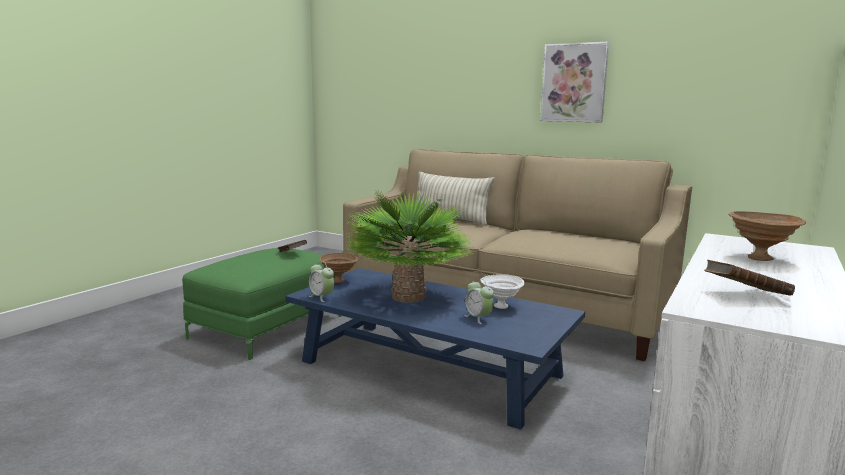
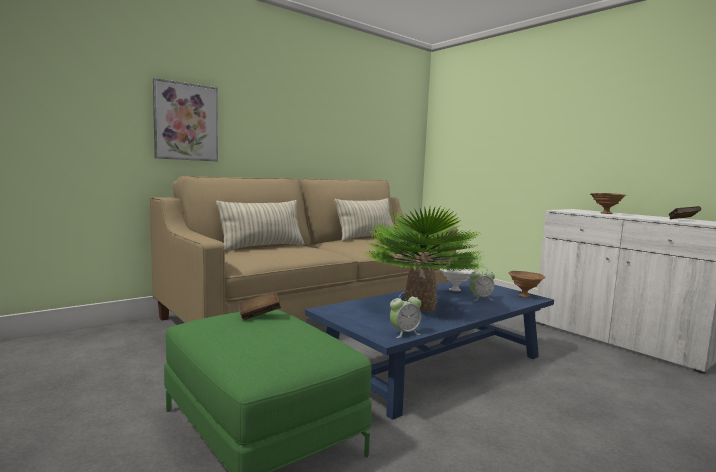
camera: 70 degrees left, 5 degrees down
brown bowl [319,253,359,283] -> brown bowl moved to [508,271,545,297]
picture [540,42,609,123] -> picture moved to [153,78,218,161]
none -> pillow [334,198,393,242]

